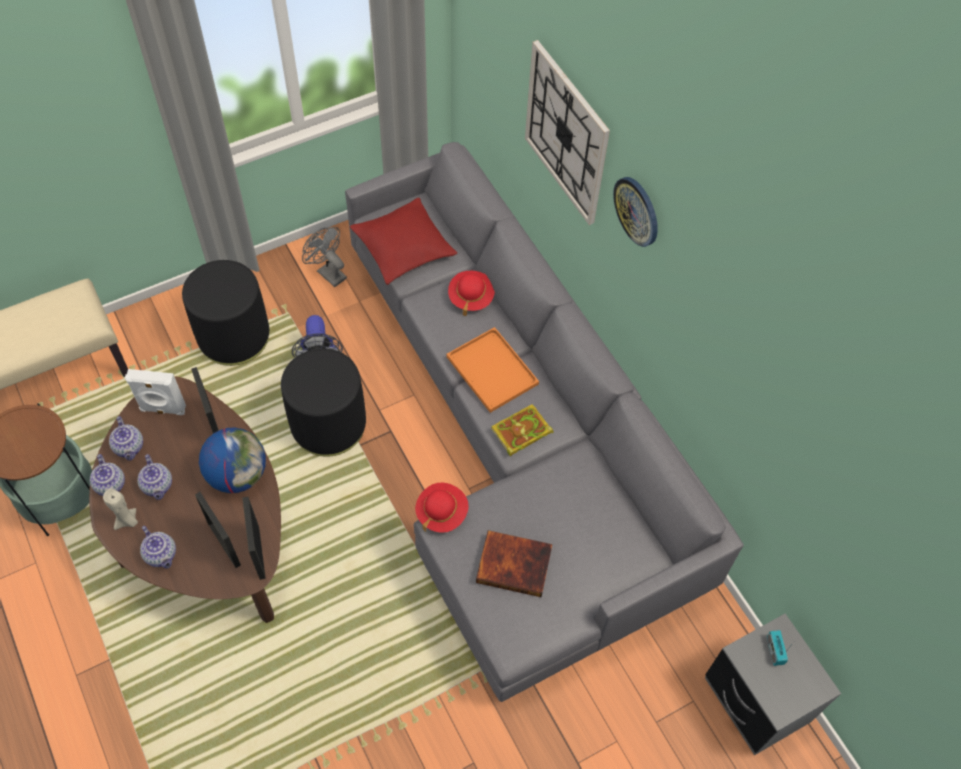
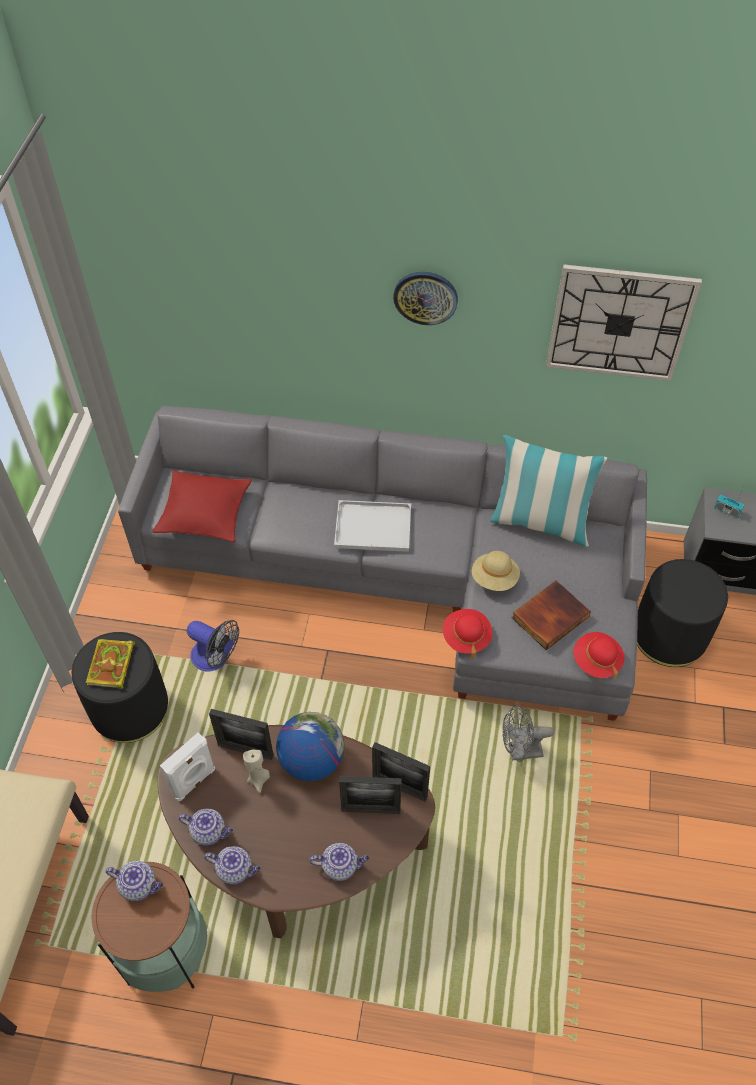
camera: 50 degrees left, 5 degrees down
beige candle [103,489,138,530] -> beige candle moved to [243,749,270,793]
teapot [137,454,172,500] -> teapot moved to [106,861,163,901]
black ottoman [281,349,366,457] -> black ottoman moved to [637,559,728,667]
grey fan [302,227,347,287] -> grey fan moved to [502,704,554,762]
orange tray [447,327,539,413] -> white tray [334,500,411,552]
red hat [448,271,495,316] -> red hat moved to [573,632,625,679]
book [491,404,554,456] -> book moved to [86,639,136,689]
wall clock [525,40,610,225] -> wall clock moved to [546,264,702,381]
none -> beige hat [472,551,520,591]
none -> pillow [490,435,607,547]

